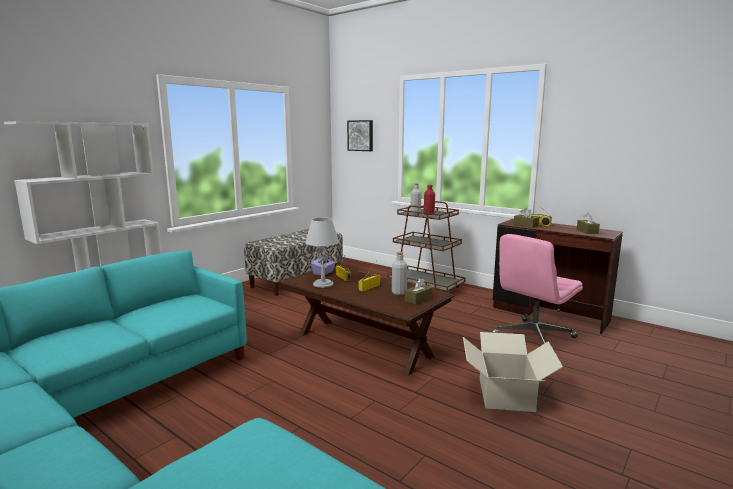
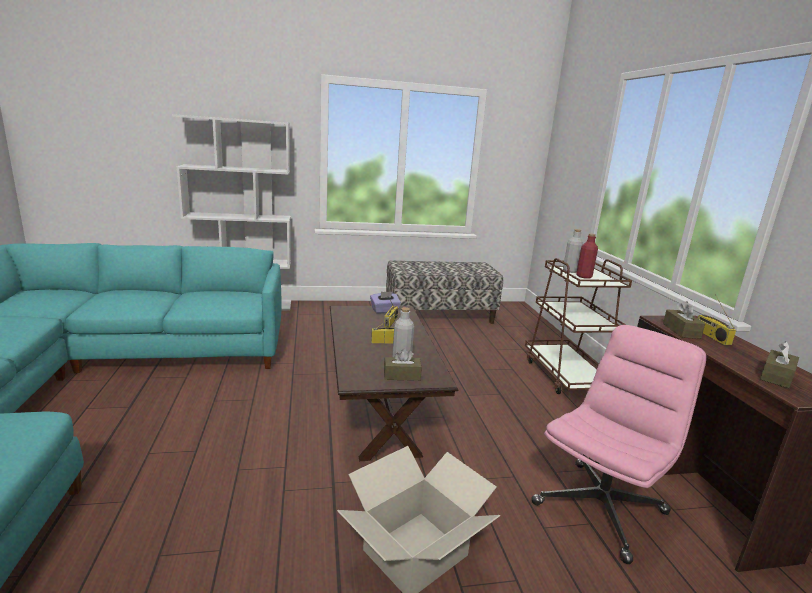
camera: 40 degrees right, 5 degrees up
grey table lamp [305,218,339,288] -> none
picture [347,120,373,151] -> none
pink office chair [492,234,583,344] -> pink office chair turned 135 degrees clockwise [531,325,706,564]

